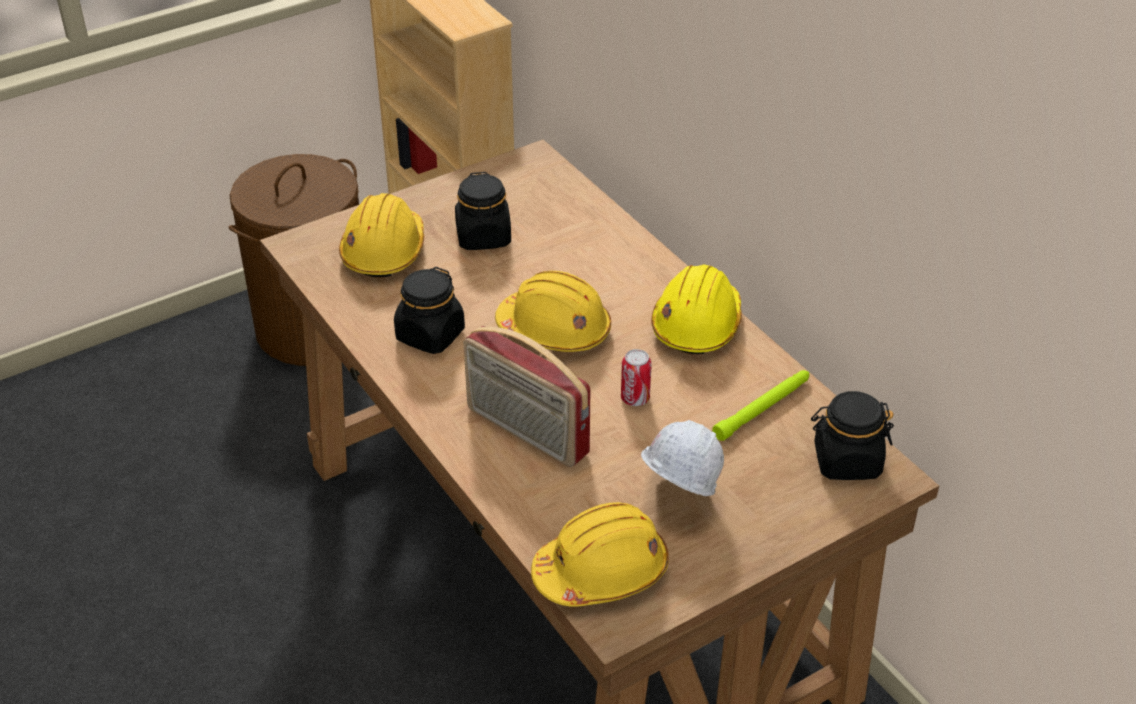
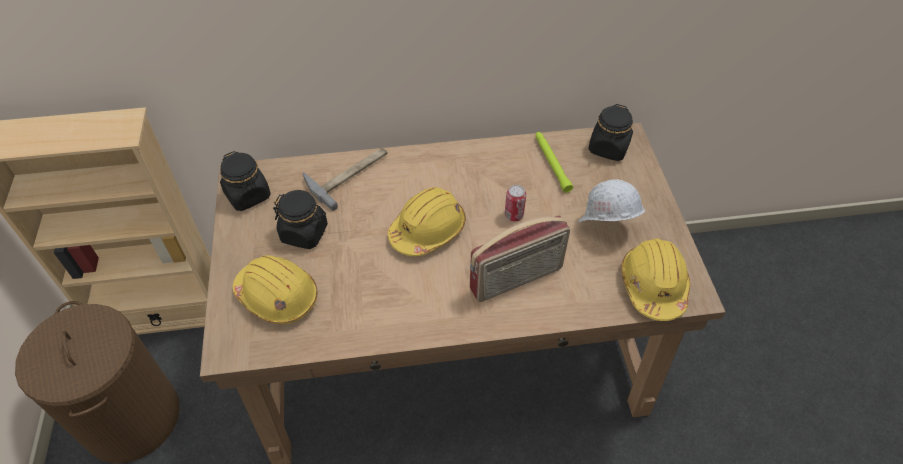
camera: 65 degrees left, 10 degrees up
black jar [394,267,465,354] -> black jar moved to [220,151,271,211]
yellow hard hat [651,264,742,354] -> none
none -> hammer [302,148,388,211]

